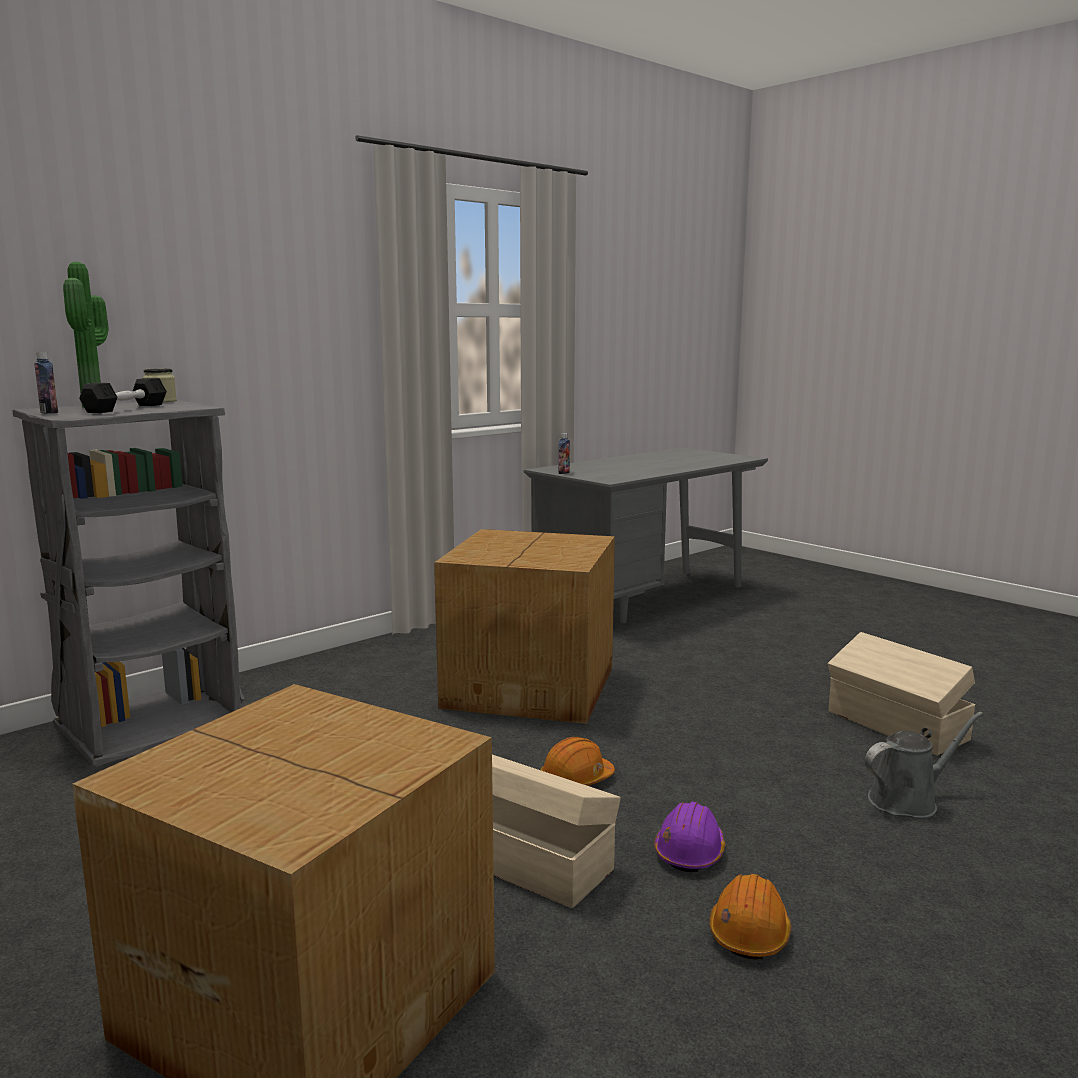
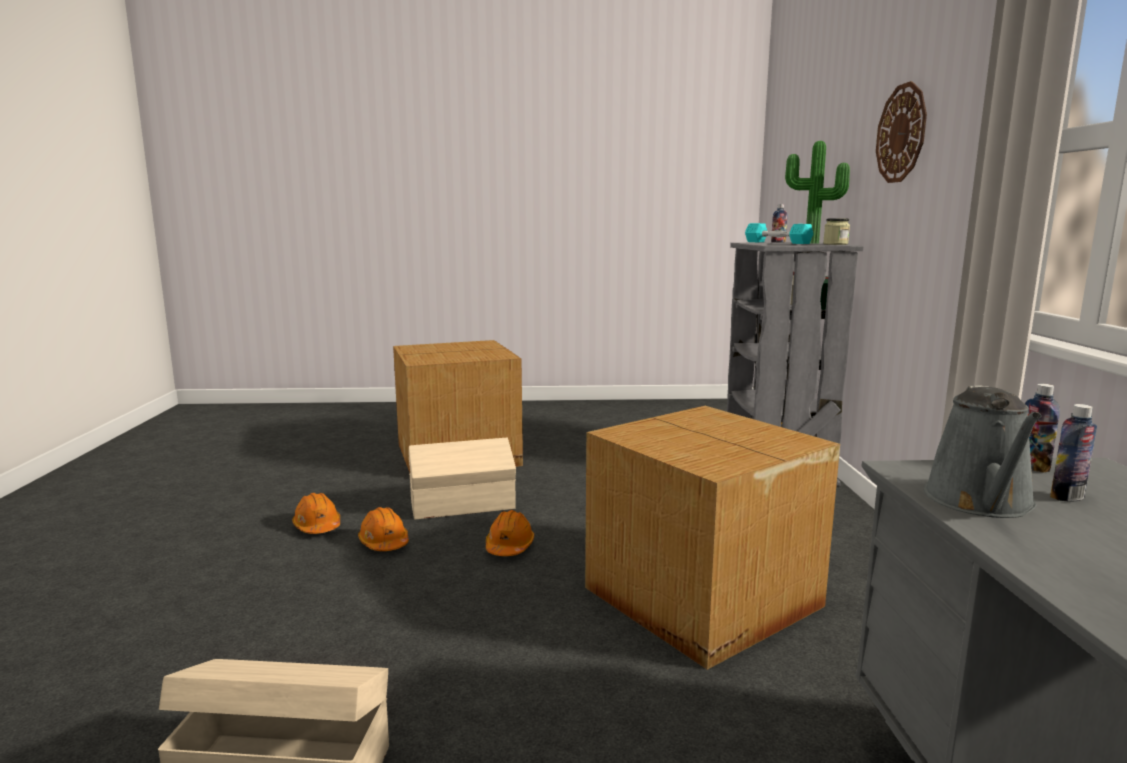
camera: 130 degrees right, 0 degrees up
black dumbbell [79,378,167,413] -> turquoise dumbbell [745,223,813,244]
purple hard hat [654,802,725,872] -> orange hard hat [358,507,409,551]
grey watering can [865,712,983,818] -> grey watering can moved to [924,385,1042,518]
none -> wall clock [876,81,927,183]
none -> bottle [1050,404,1097,502]

